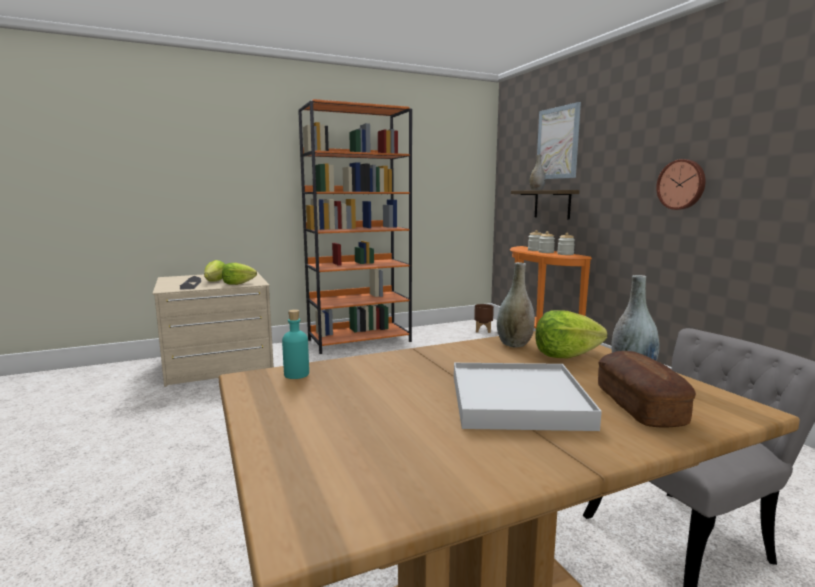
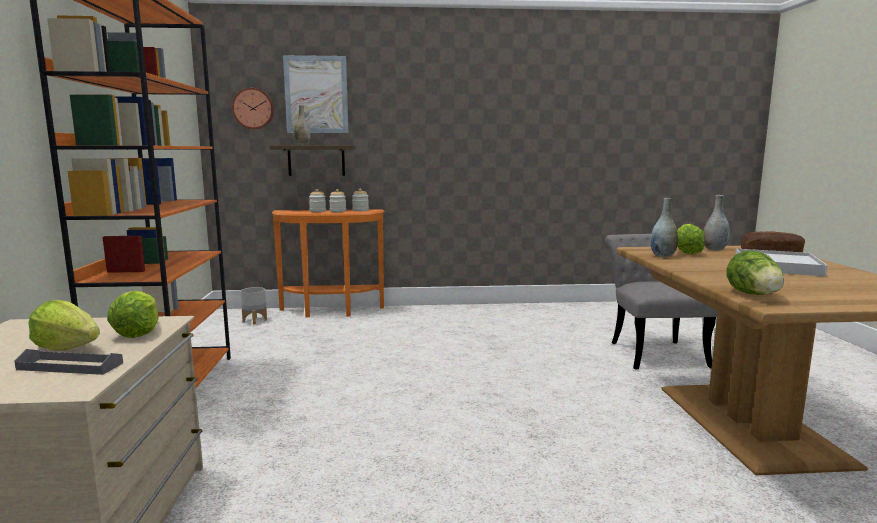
camera: 70 degrees left, 0 degrees up
turquoise bottle [282,309,309,379] -> lettuce [727,250,784,295]
brown planter [474,304,494,333] -> grey planter [240,287,267,325]
wall clock [656,159,705,210] -> wall clock moved to [232,88,274,129]

